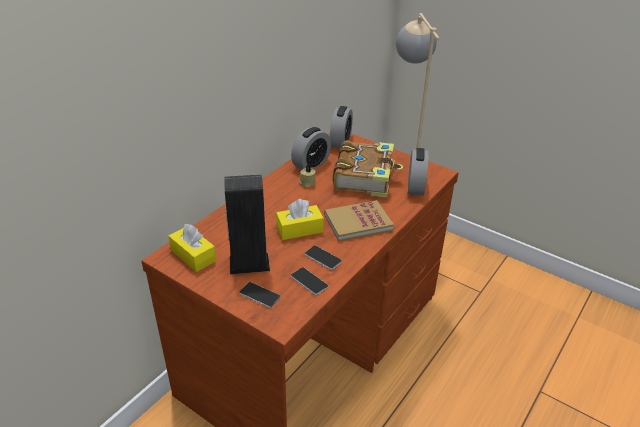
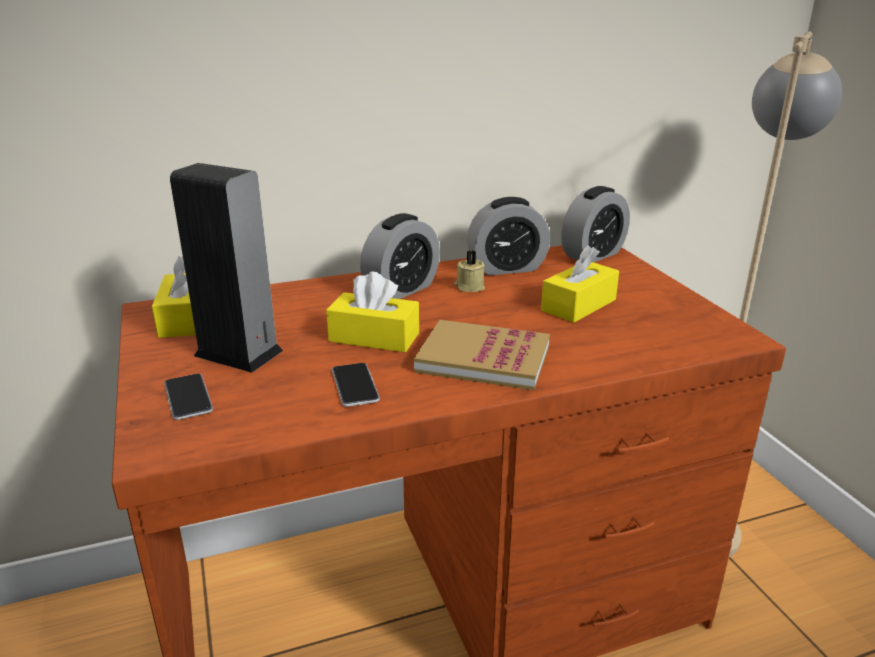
camera: 35 degrees right, 10 degrees down
phone [290,267,328,295] -> none
book [333,140,403,198] -> yellow tissue box [541,246,619,323]
alarm clock [408,148,429,196] -> alarm clock moved to [360,213,440,299]

